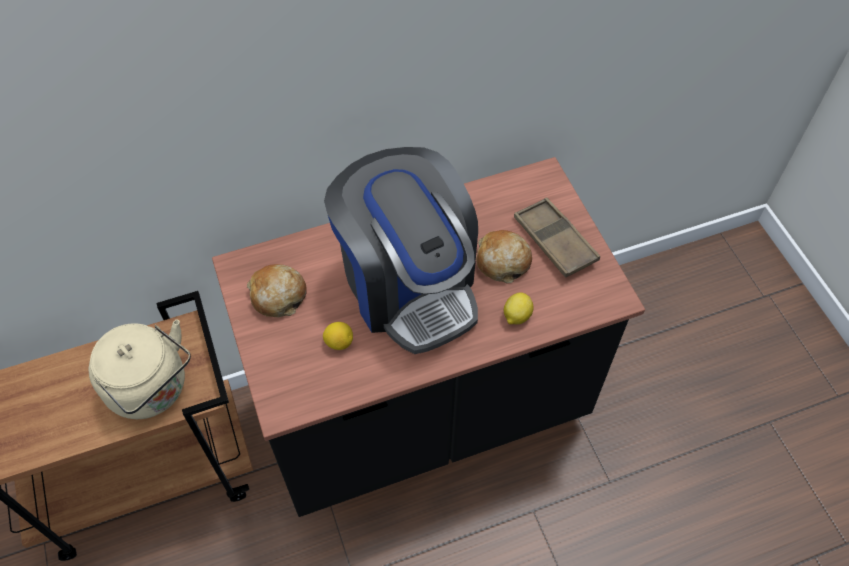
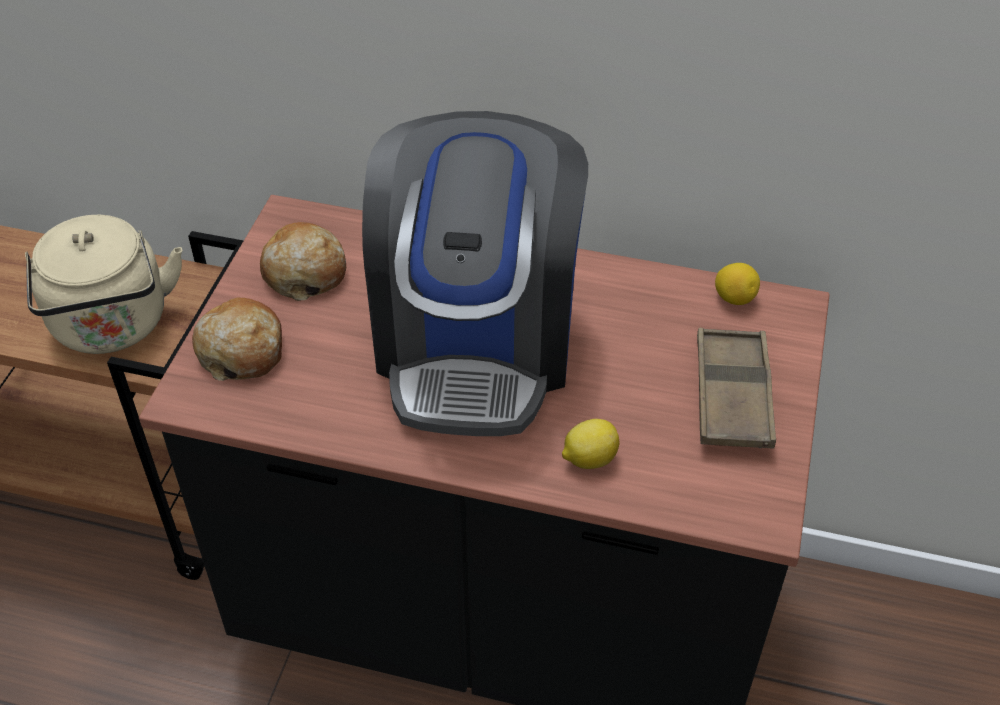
camera: 35 degrees right, 10 degrees down
lemon [323,322,353,350] -> lemon moved to [715,263,760,305]
bread [476,230,532,283] -> bread moved to [192,298,282,381]

